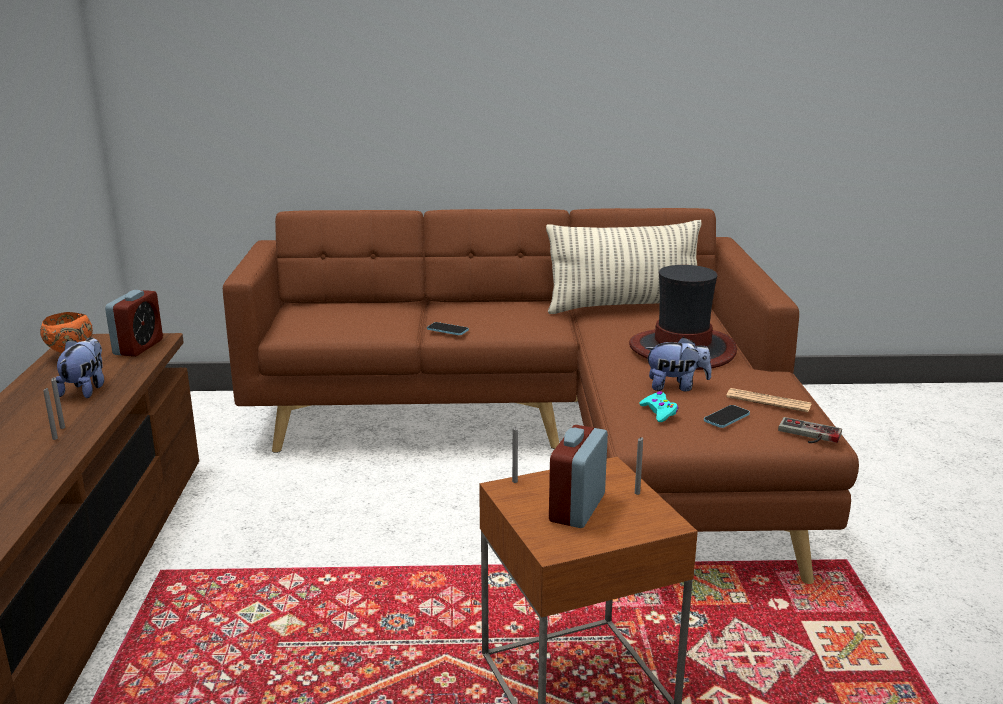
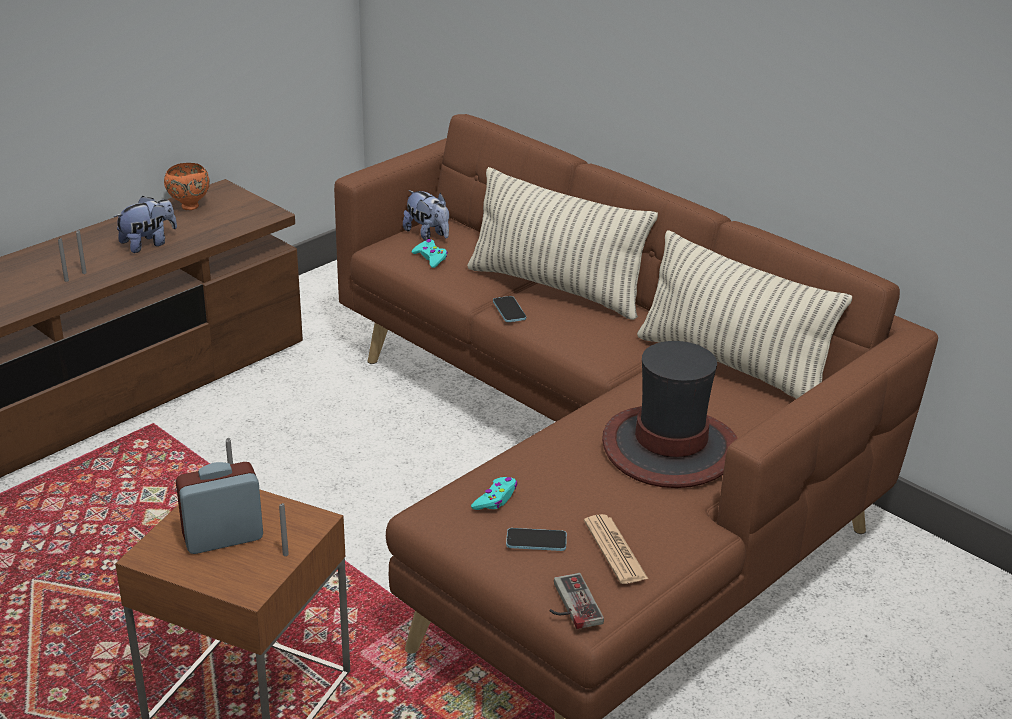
camera: 45 degrees right, 10 degrees up
alarm clock [105,290,163,357] -> none
plush toy [645,337,712,391] -> plush toy moved to [403,190,449,241]
none -> turquoise game controller [412,239,448,268]
none -> pillow [467,167,658,320]

